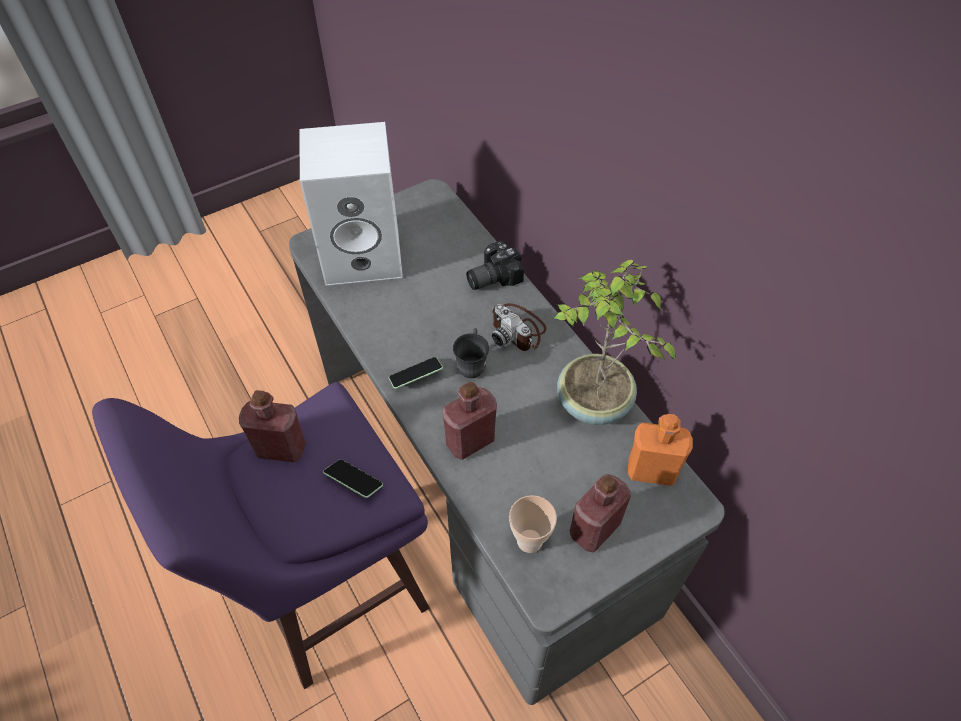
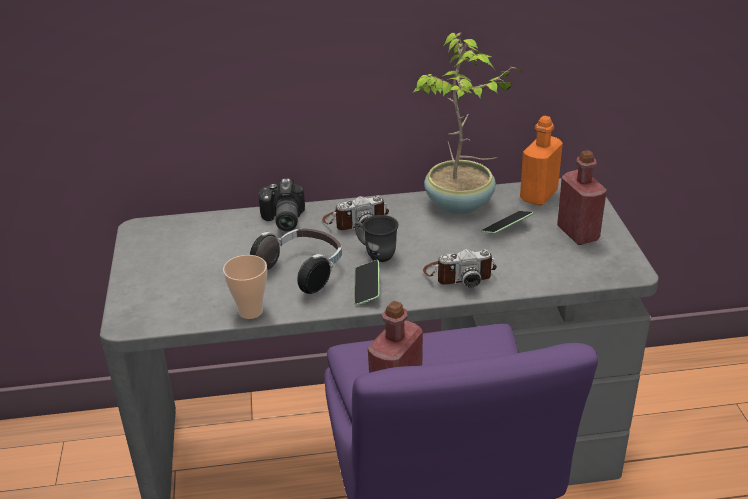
camera: 65 degrees left, 20 degrees down
white speaker [300,122,403,286] -> none
phone [323,459,383,498] -> phone moved to [481,211,533,234]
red bottle [442,382,497,460] -> camera [423,249,497,288]
cup [509,495,557,553] -> cup moved to [223,255,267,319]
none -> headphones [250,228,342,294]

